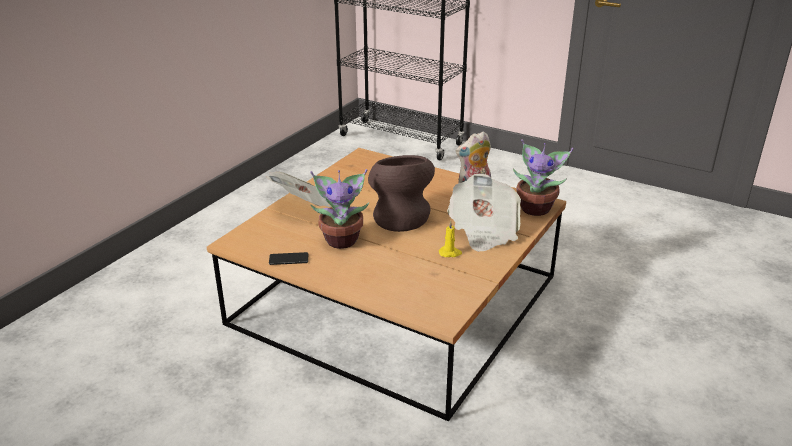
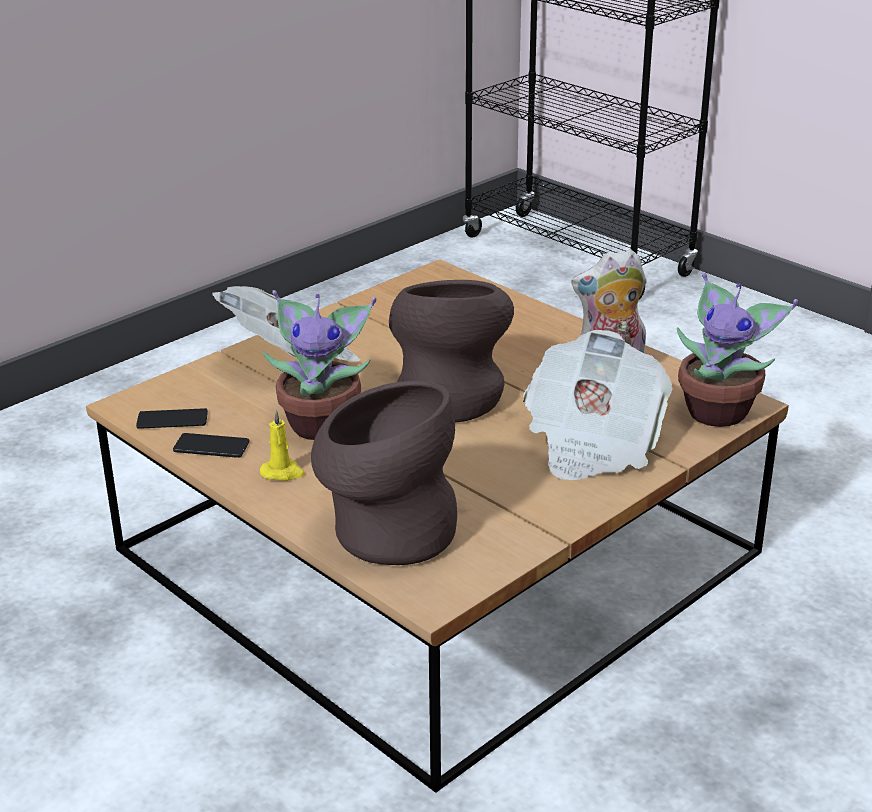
camera: 15 degrees right, 0 degrees up
yellow candle [439,221,462,257] -> yellow candle moved to [260,409,305,481]
none -> phone [136,408,208,429]
none -> brown vase [311,380,457,565]

